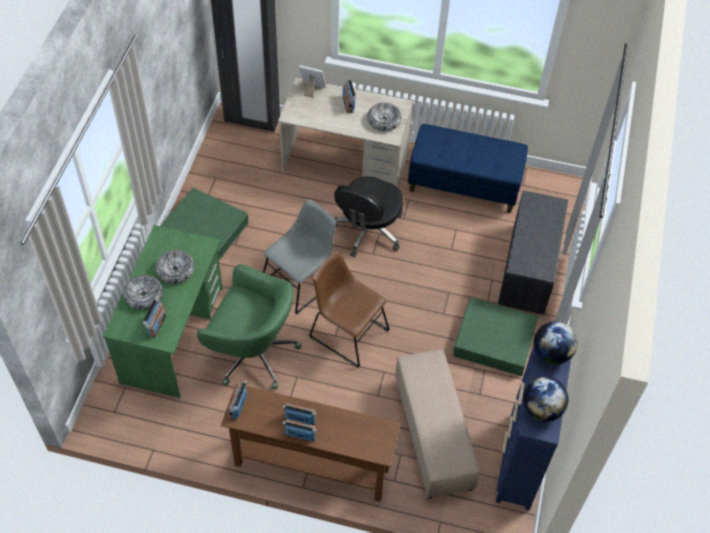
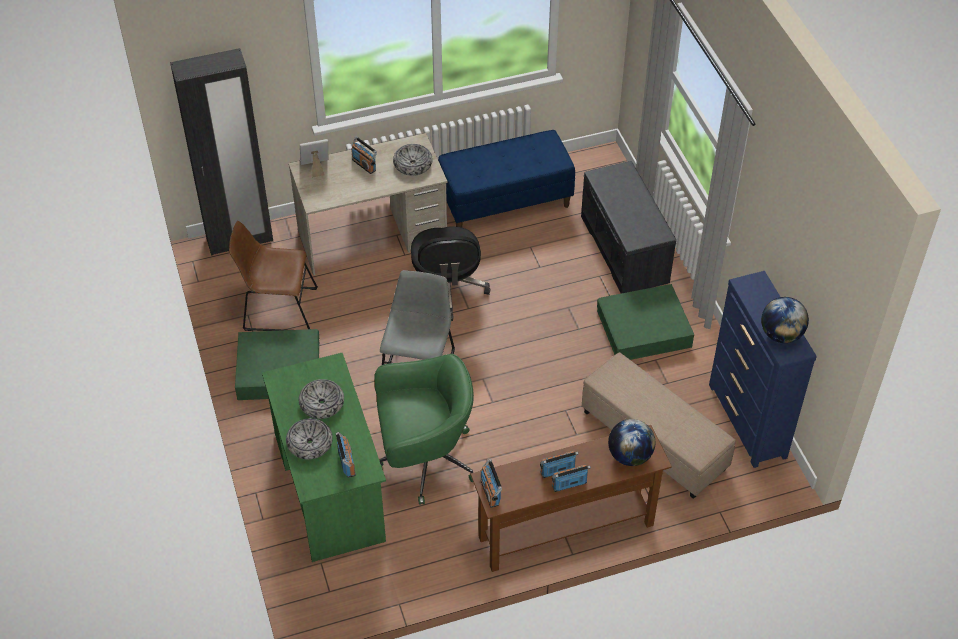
camera: 30 degrees left, 5 degrees down
brown chair [309,251,390,367] -> brown chair moved to [229,221,318,331]
globe [534,321,577,365] -> globe moved to [608,419,655,466]

